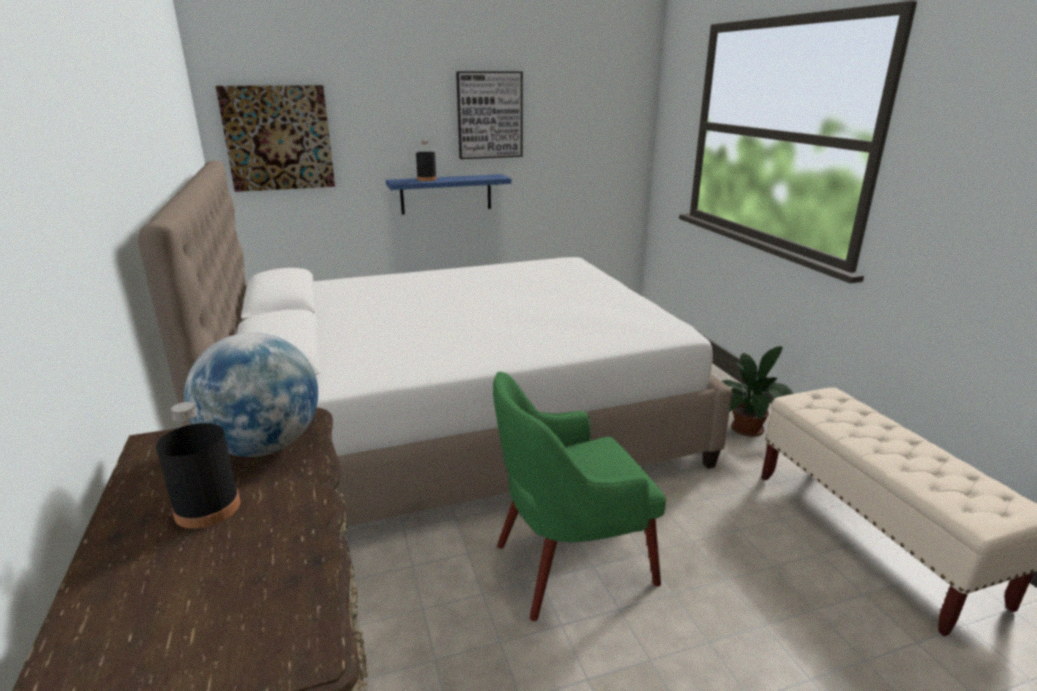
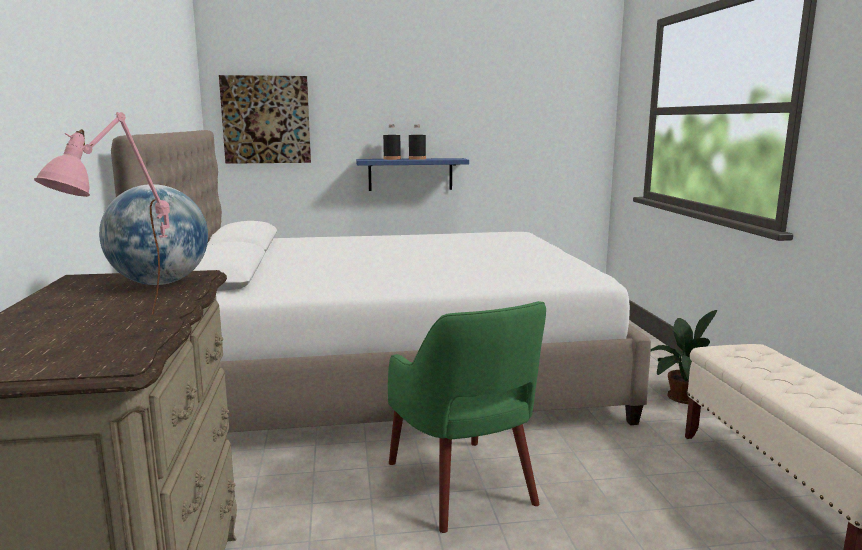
camera: 10 degrees right, 10 degrees down
black bottle [156,402,240,529] -> black bottle moved to [409,125,426,160]
picture [456,72,523,159] -> none
green armchair [493,372,666,621] -> green armchair turned 105 degrees counterclockwise [388,301,546,533]
none -> pink table lamp [34,112,170,315]

